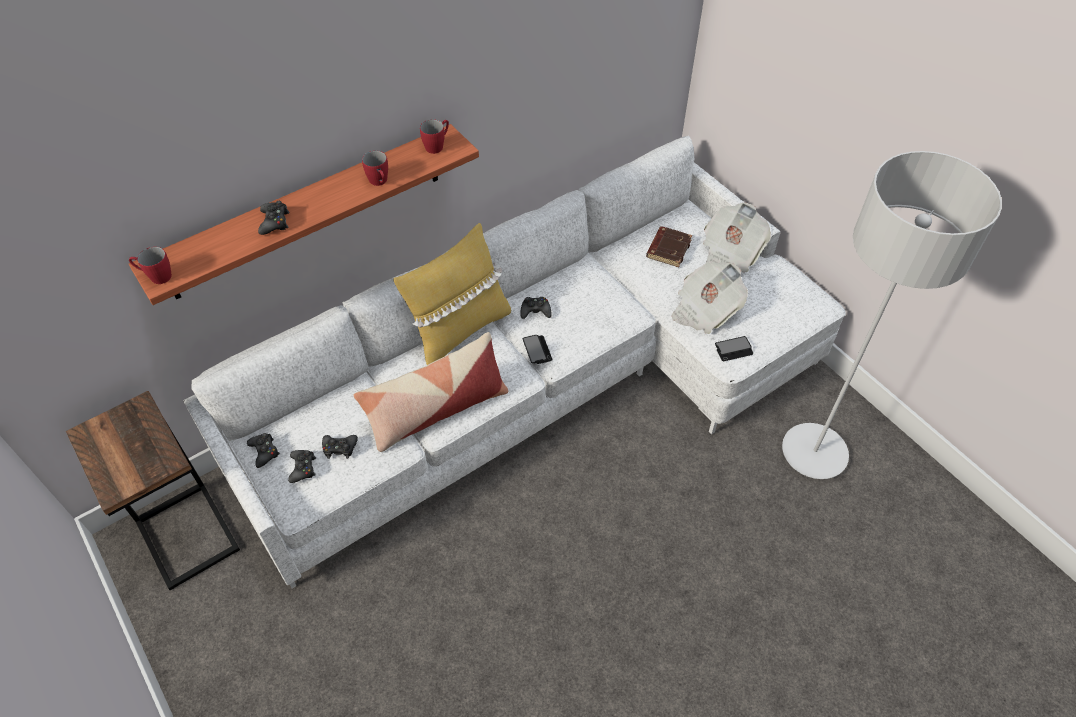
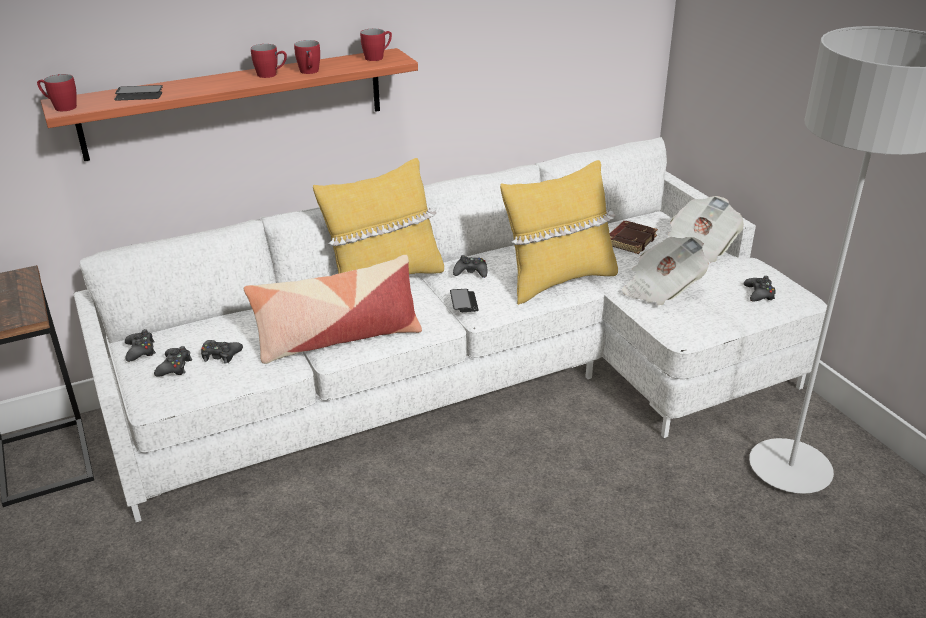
camera: 10 degrees right, 20 degrees down
black game controller [258,201,289,235] -> black game controller moved to [744,276,776,302]
phone [715,336,753,361] -> phone moved to [114,85,163,101]
none -> red mug [251,44,287,78]
none -> yellow pillow [500,160,618,305]

